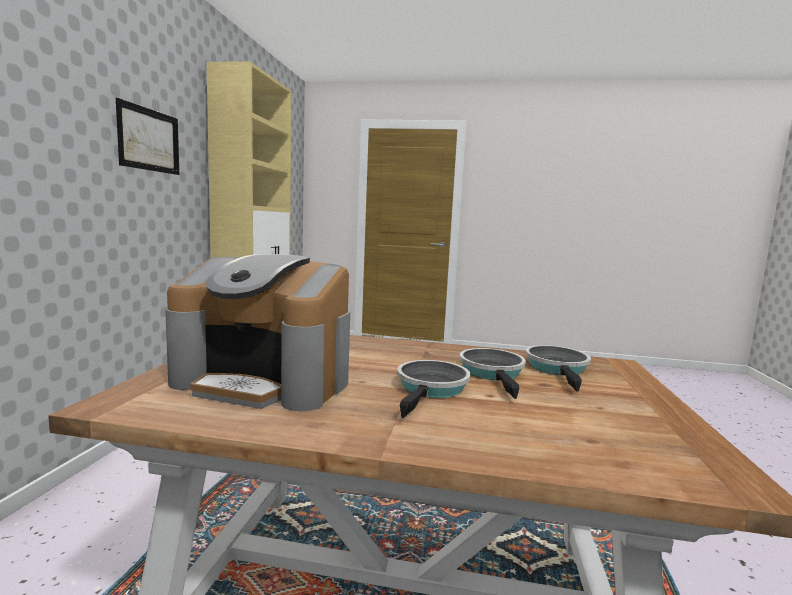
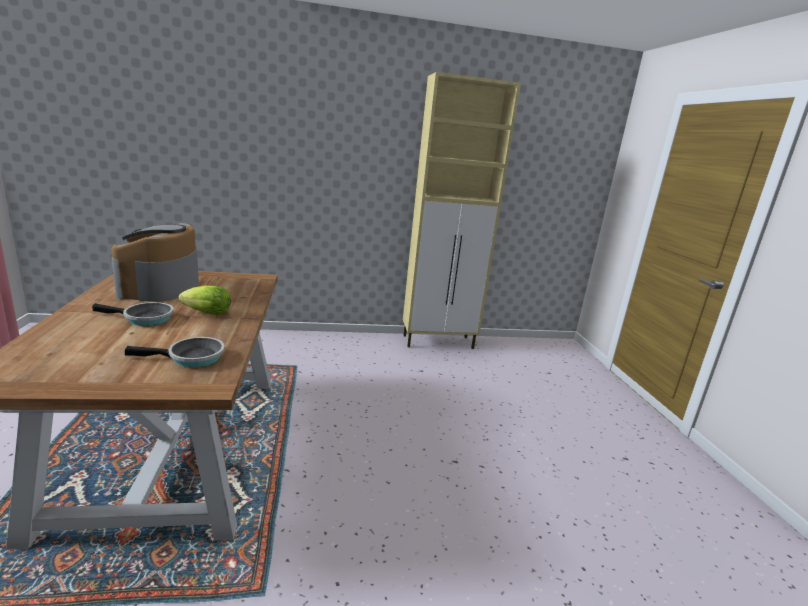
camera: 70 degrees right, 10 degrees up
picture [116,98,179,175] -> none
frying pan [459,348,526,399] -> none
none -> lettuce [179,285,231,315]

